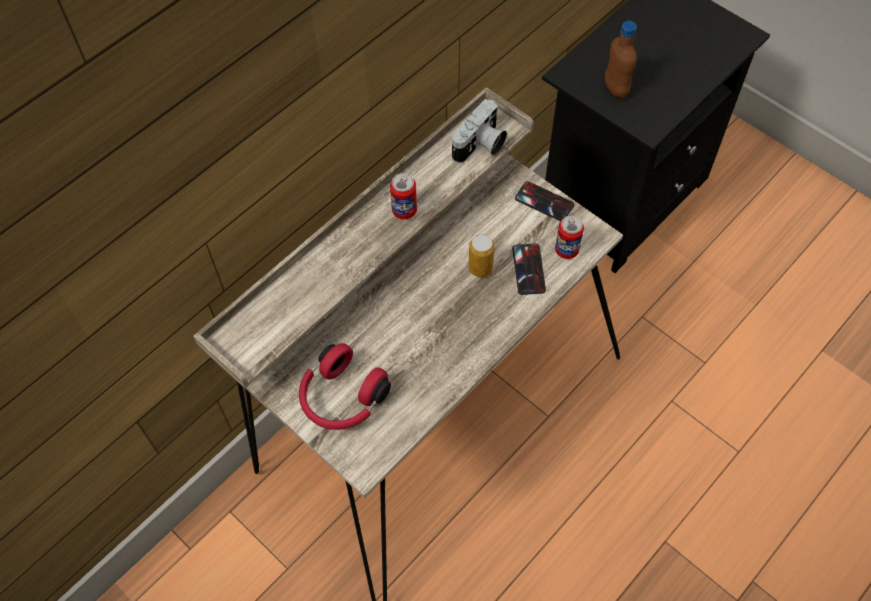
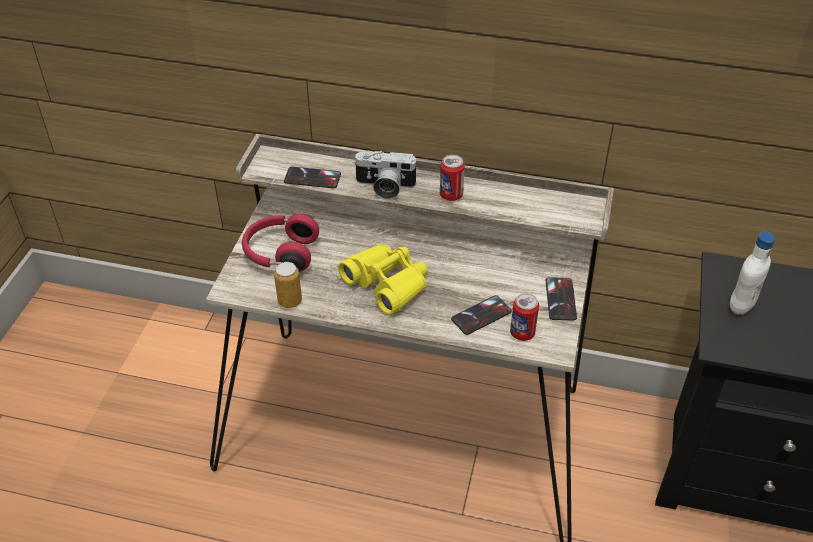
camera: 60 degrees right, 15 degrees down
camera [452,99,507,163] -> camera moved to [353,151,419,199]
can [469,234,495,277] -> can moved to [274,262,302,308]
brown bottle [605,21,637,98] -> white bottle [730,232,775,314]
none -> phone [284,167,341,188]
none -> yellow binoculars [338,244,428,315]

